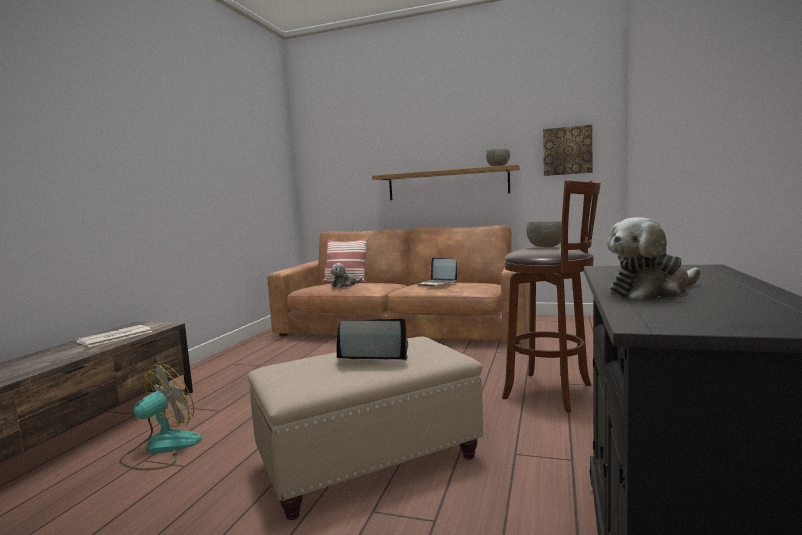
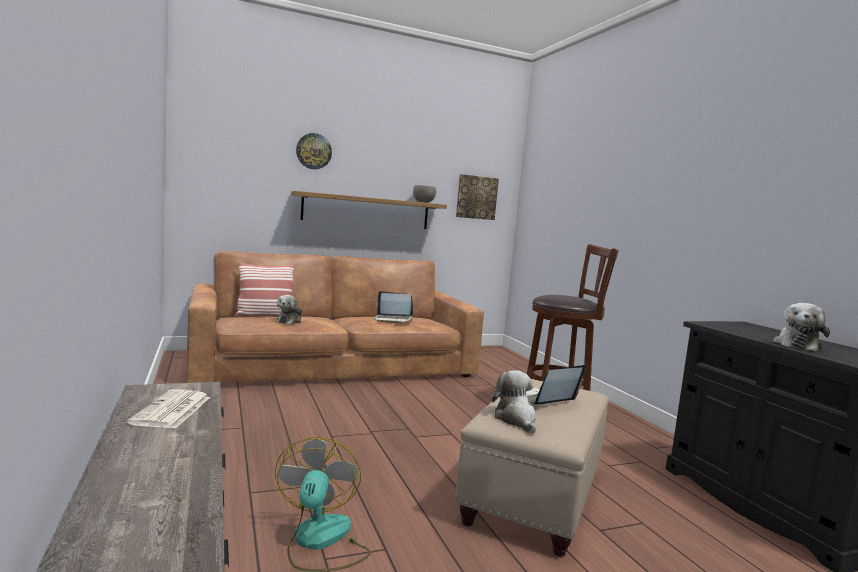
camera: 40 degrees left, 0 degrees up
grey bowl [526,221,562,247] -> none
none -> wall clock [296,133,332,169]
none -> plush toy [492,370,536,434]

